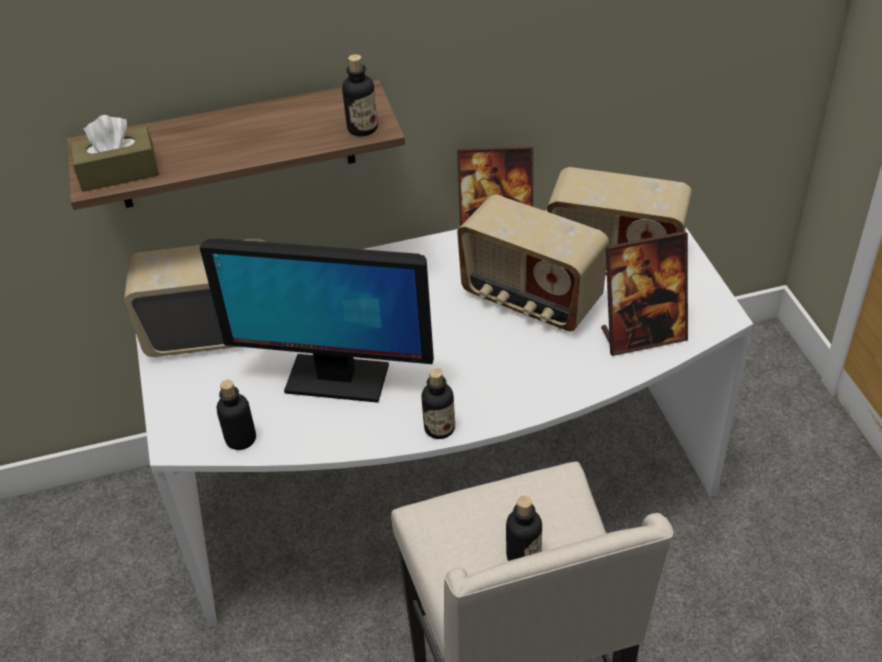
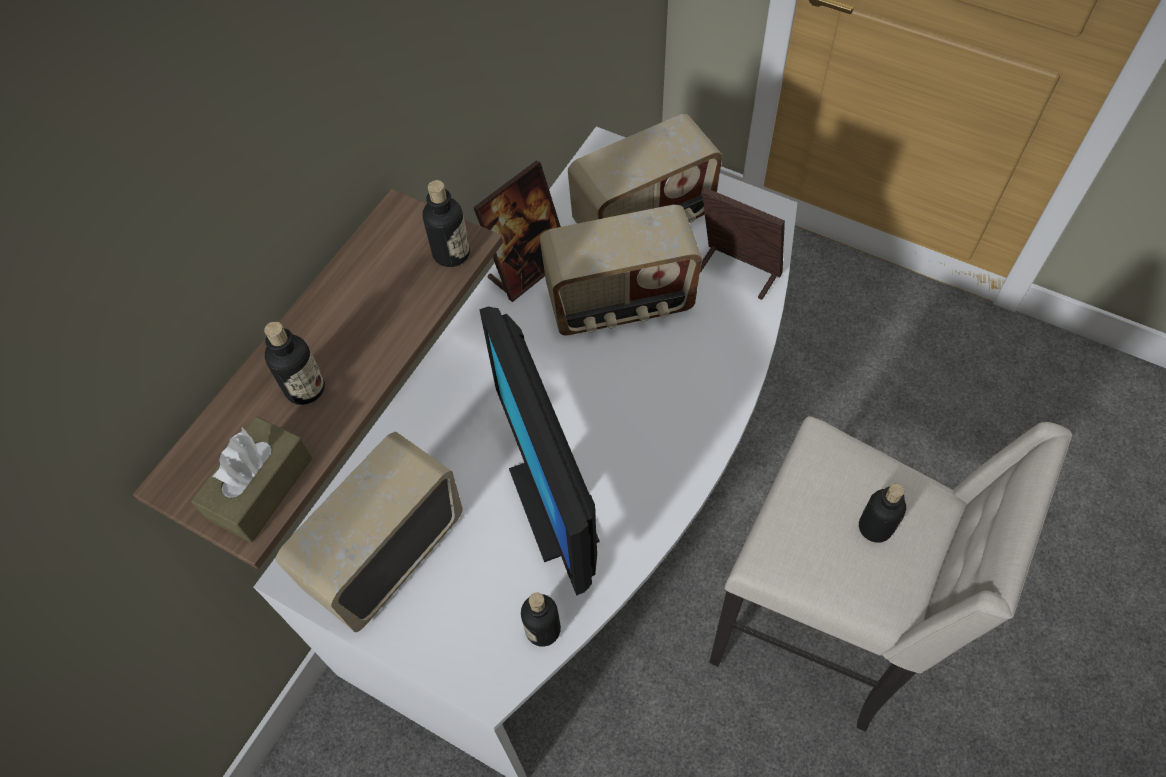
camera: 45 degrees left, 15 degrees up
monitor [199,238,434,403] -> monitor turned 105 degrees clockwise [479,307,600,596]
bottle [421,368,455,439] -> bottle moved to [264,321,325,405]
picture frame [601,231,688,356] -> picture frame turned 90 degrees counterclockwise [700,188,785,300]

